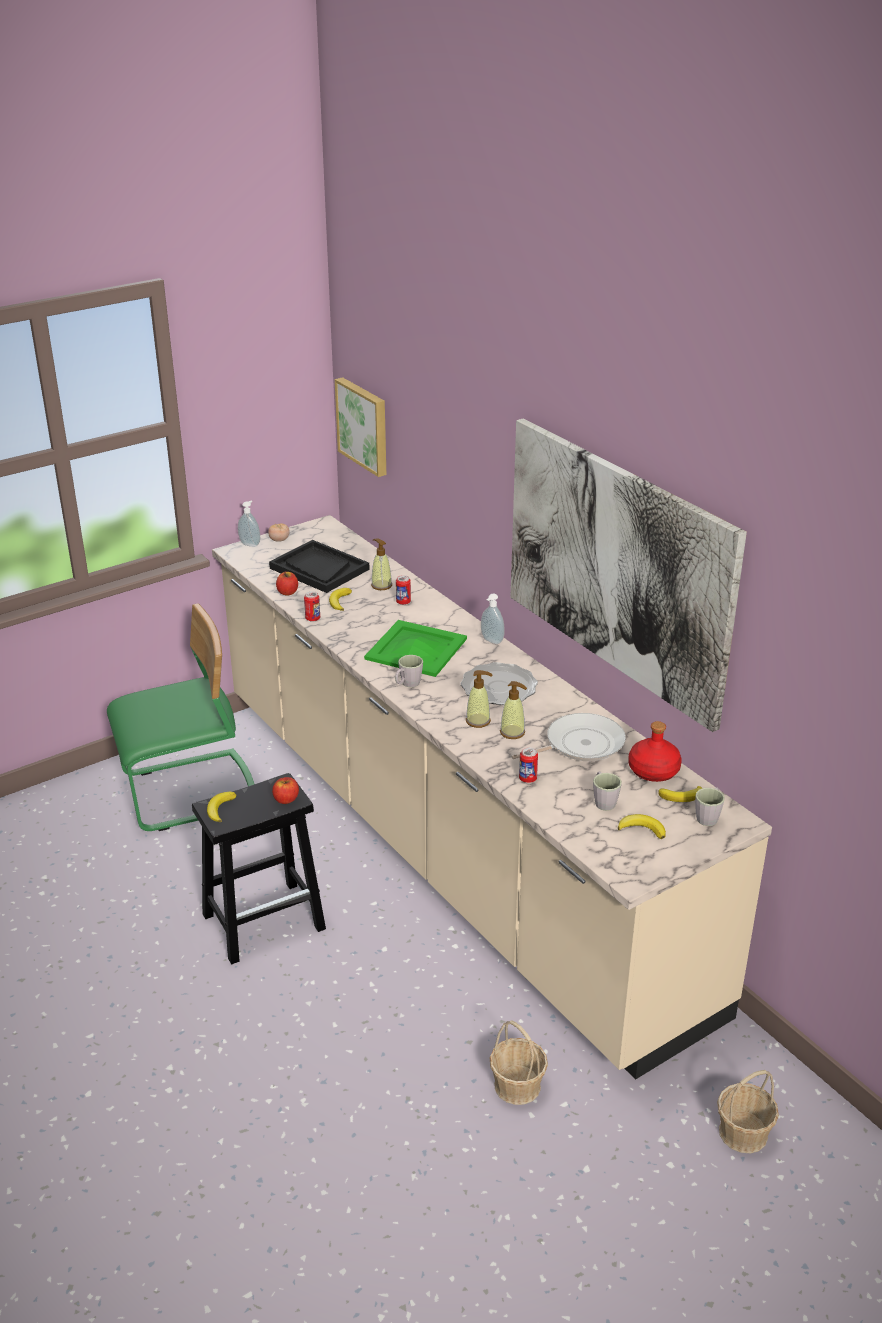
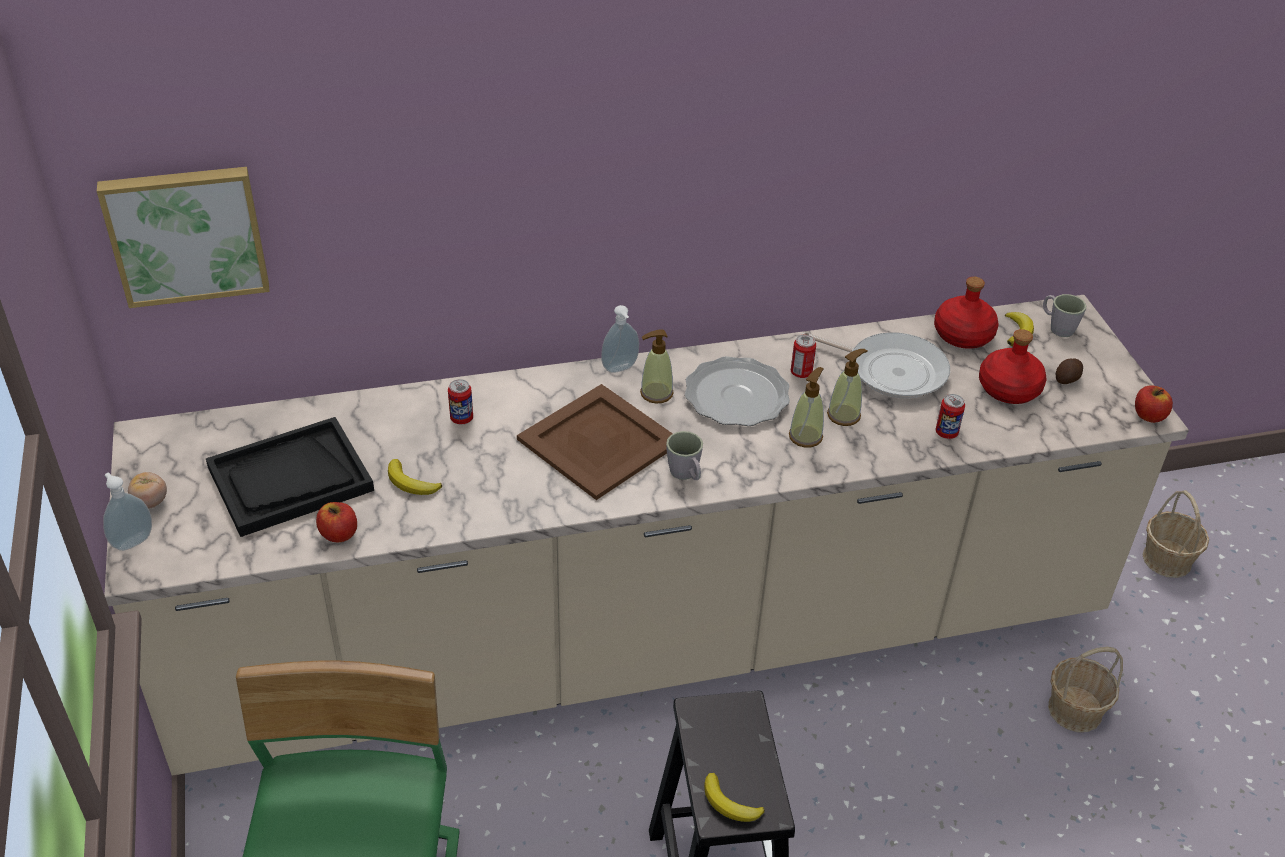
camera: 70 degrees left, 10 degrees up
apple [272,777,299,804] -> apple moved to [1135,385,1173,423]
can [304,591,320,622] -> can moved to [791,335,816,378]
green tray [364,620,467,677] -> brown tray [517,384,673,500]
soap dispenser [371,538,392,590] -> soap dispenser moved to [640,329,674,404]
picture [510,418,747,732] -> none
frying pan [511,713,626,761] -> frying pan turned 120 degrees clockwise [802,332,950,399]
grey mug [593,772,622,811] -> red bottle [979,329,1046,404]
banana [618,814,666,839] -> potato [1056,359,1083,384]

